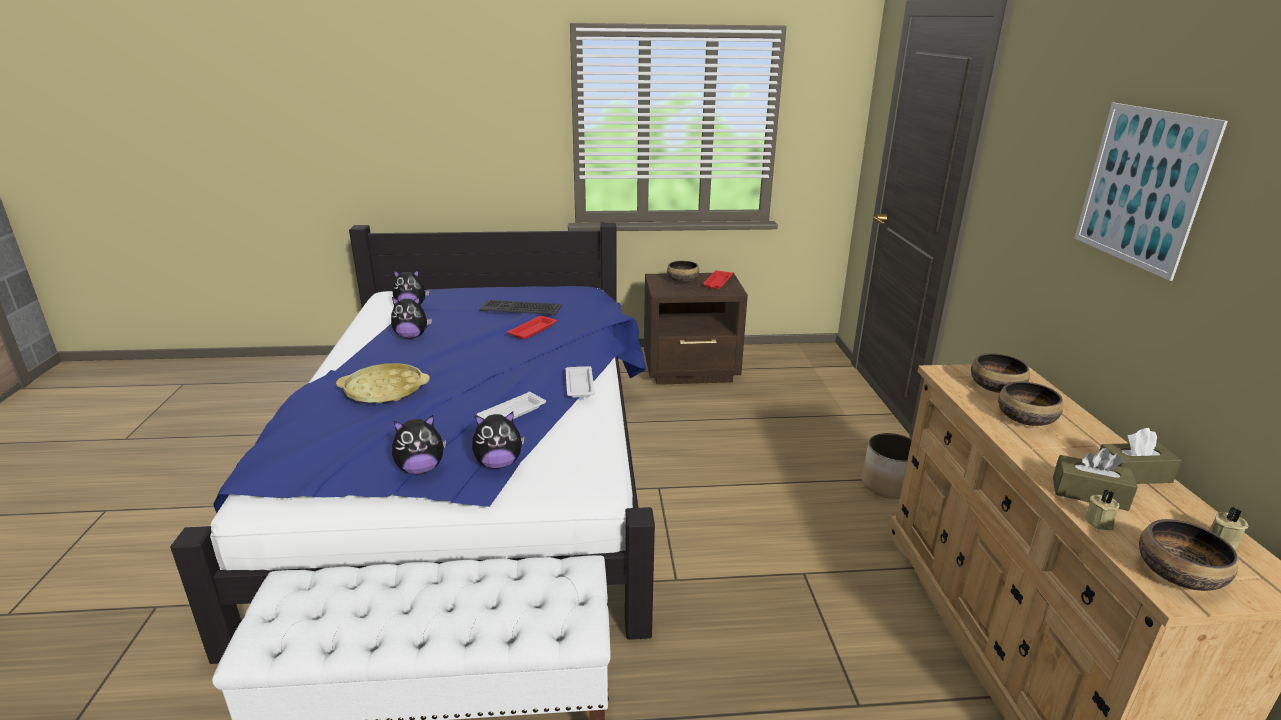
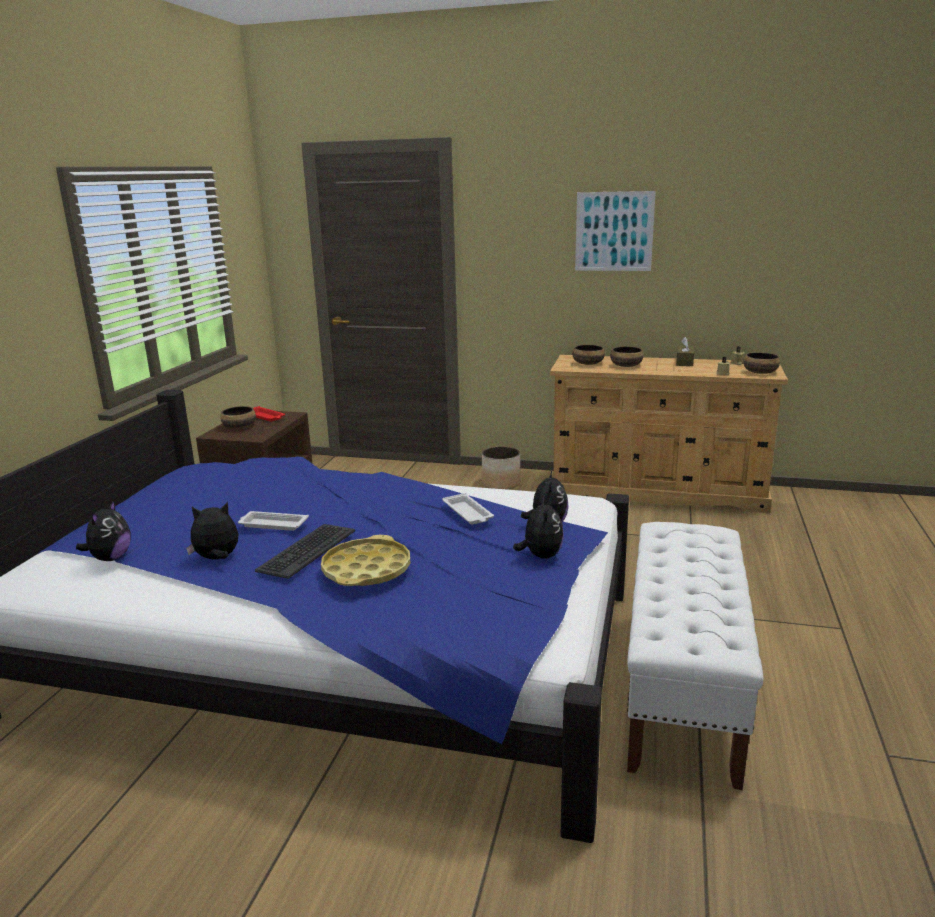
camera: 70 degrees left, 5 degrees down
plush toy [391,296,432,339] -> plush toy turned 120 degrees counterclockwise [186,502,238,560]
keyboard [479,300,562,315] -> keyboard moved to [255,524,355,579]
red tray [507,316,557,339] -> none
white tray [566,366,595,398] -> white tray moved to [238,511,309,531]
brown tissue box [1053,448,1138,511] -> none

